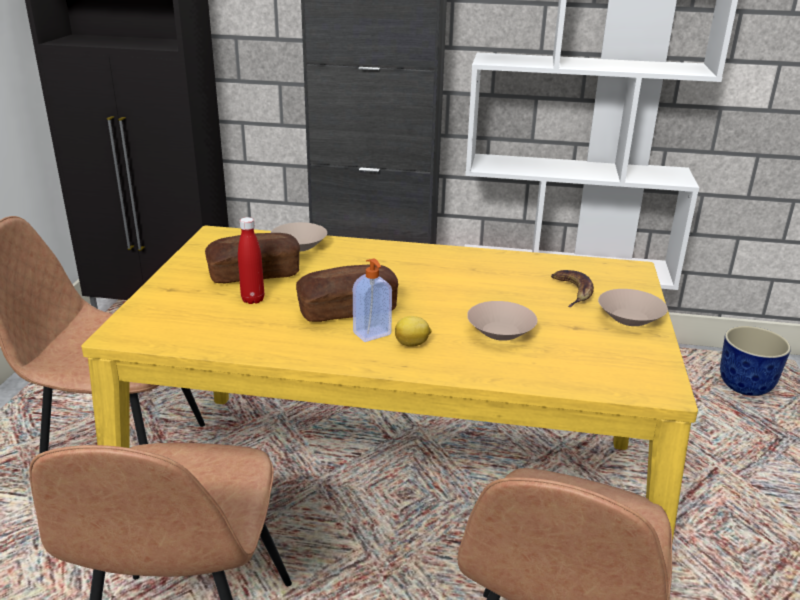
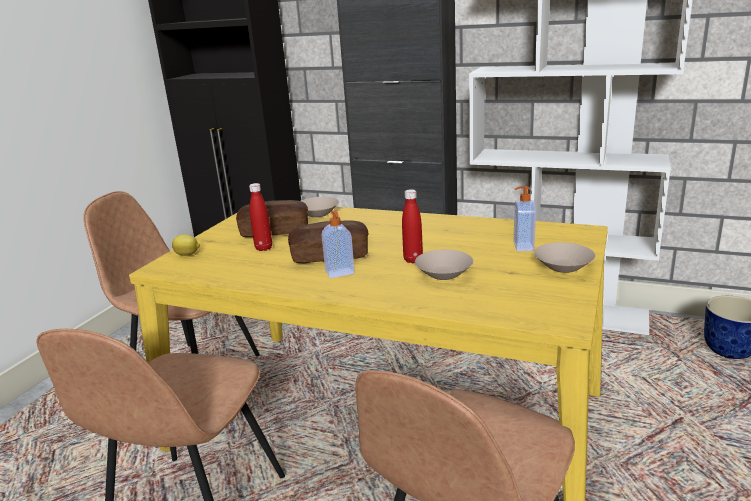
camera: 15 degrees right, 5 degrees down
lemon [395,316,431,347] -> lemon moved to [172,234,200,256]
banana [551,270,594,307] -> soap dispenser [514,186,536,251]
none -> red bottle [402,189,423,263]

